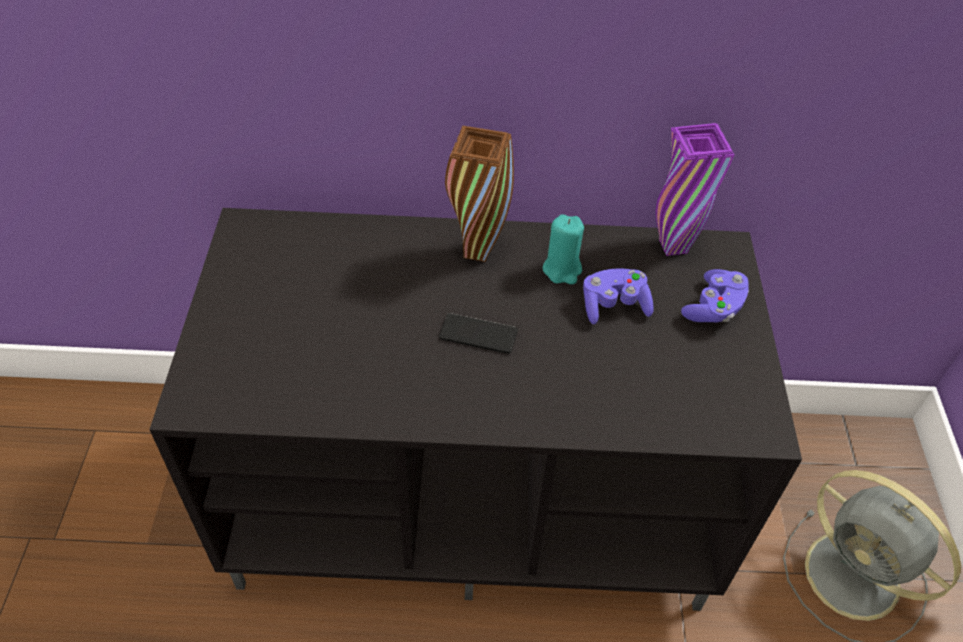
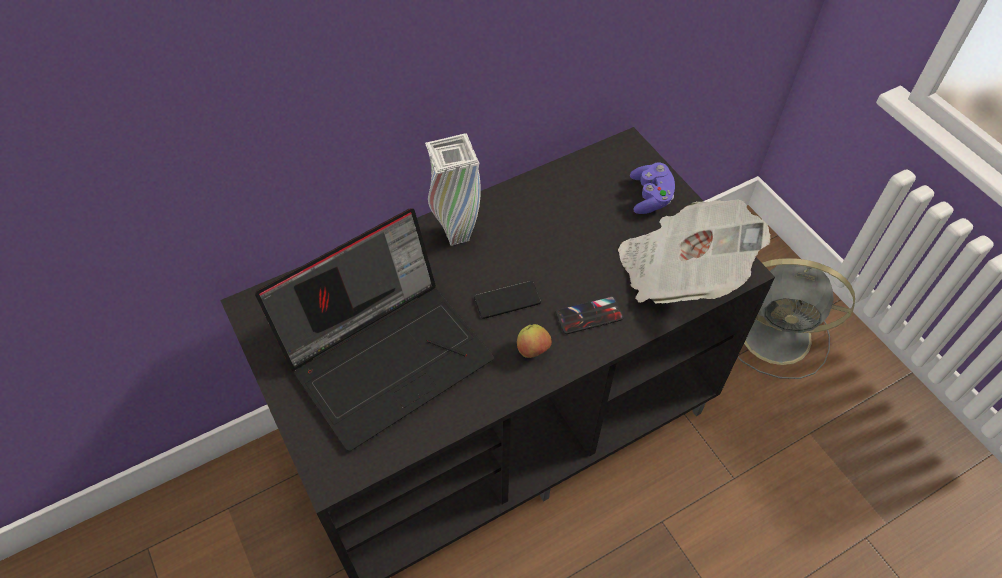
camera: 30 degrees left, 5 degrees up
brown vase [445,126,514,262] -> white vase [425,133,481,246]
turquoise candle [543,214,584,284] -> none
purple game controller [583,268,654,324] -> none
purple vase [656,123,734,256] -> none
none -> laptop [255,209,494,451]
none -> apple [517,324,552,358]
none -> phone [555,296,624,334]
none -> newspaper [618,200,771,303]

